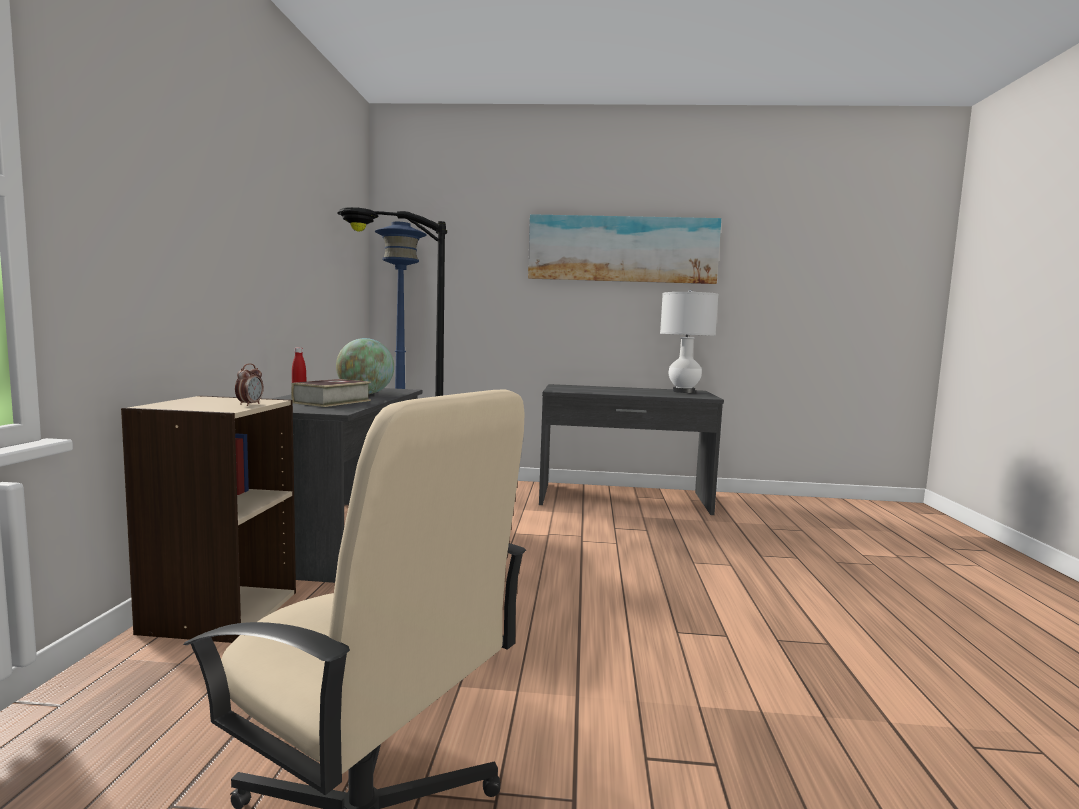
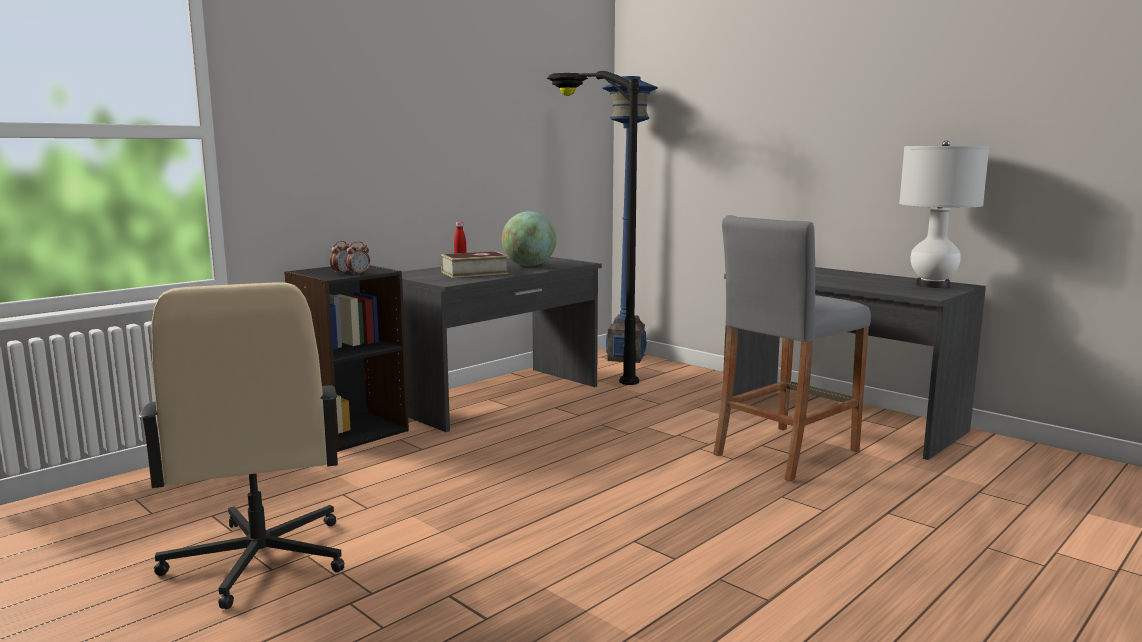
camera: 40 degrees right, 5 degrees up
beige bookcase [121,395,296,643] -> black bookcase [284,265,409,452]
picture [528,214,721,284] -> none
none -> alarm clock [330,241,350,274]
none -> grey stool [713,215,871,482]

